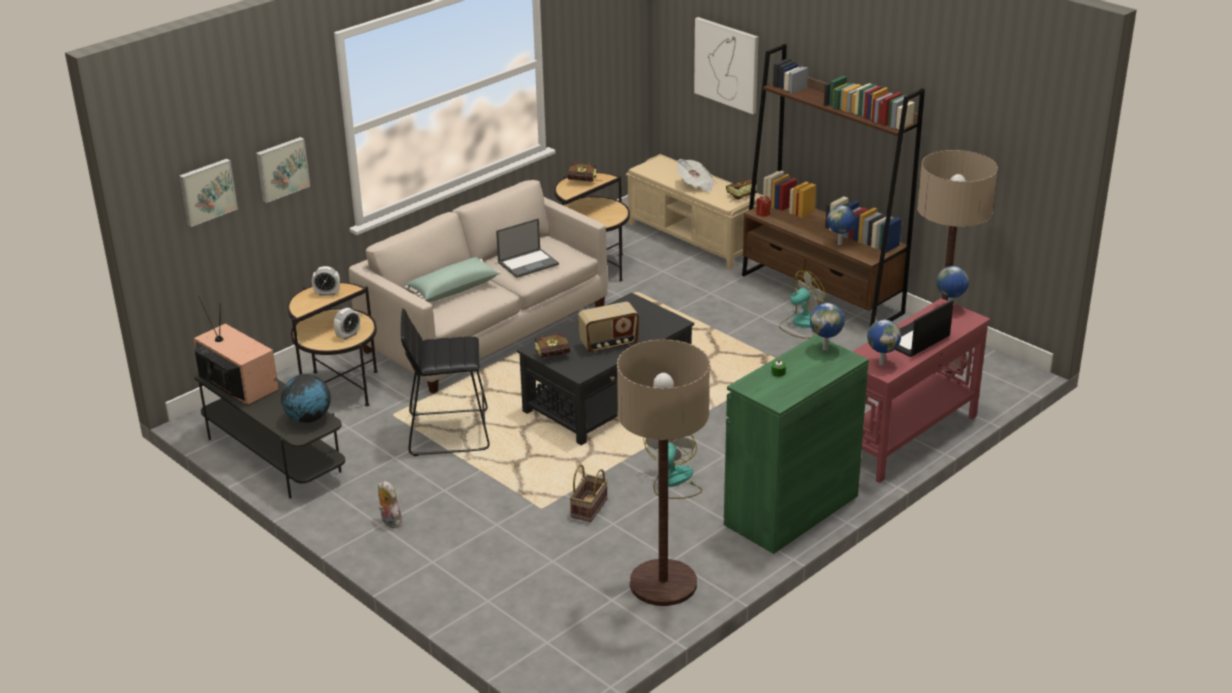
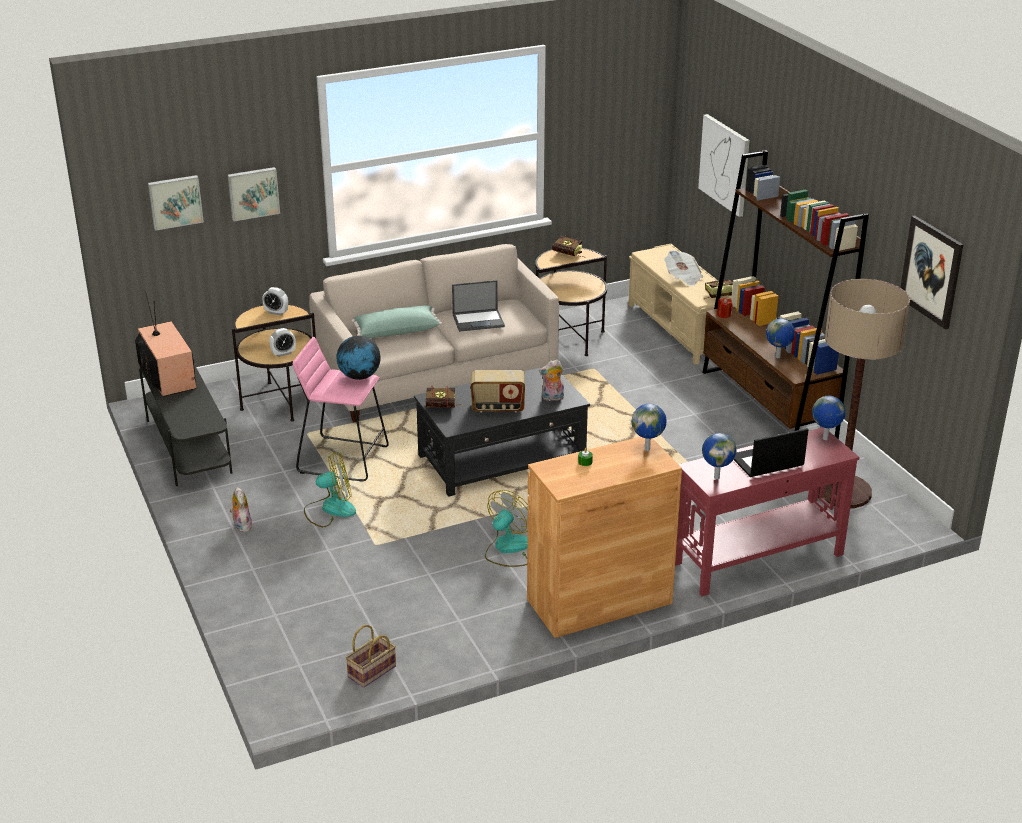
camera: 20 degrees right, 0 degrees up
globe [281,374,331,423] -> globe moved to [336,336,381,380]
black stool [401,309,490,456] -> pink stool [293,337,389,481]
basket [569,464,608,522] -> basket moved to [346,625,396,688]
floor lamp [617,339,710,606] -> none
green cabinet [724,335,869,554] -> brown cabinet [527,437,682,638]
fan [779,270,827,339] -> fan moved to [304,452,356,527]
none -> plush toy [539,360,564,401]
none -> picture [900,215,963,330]

